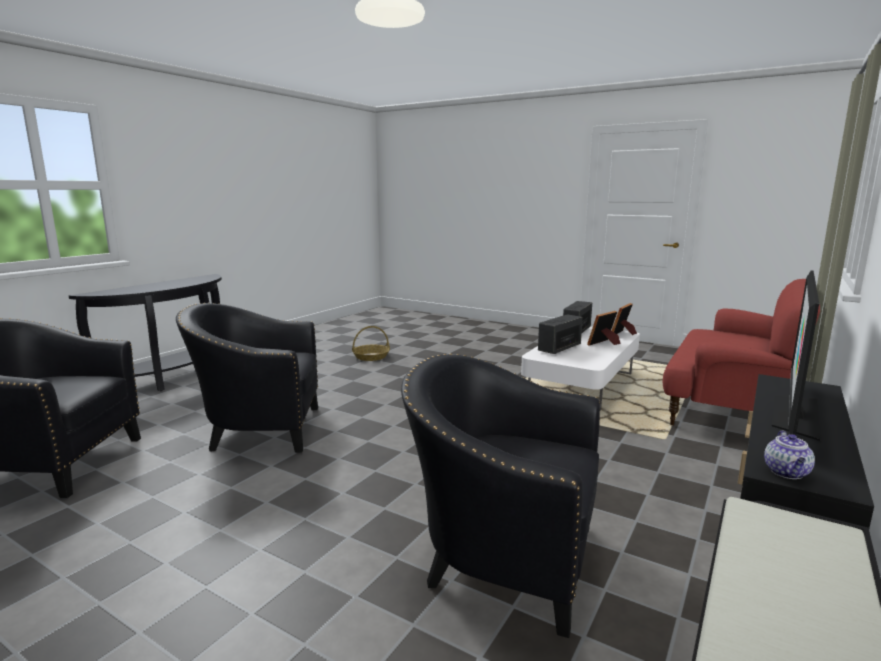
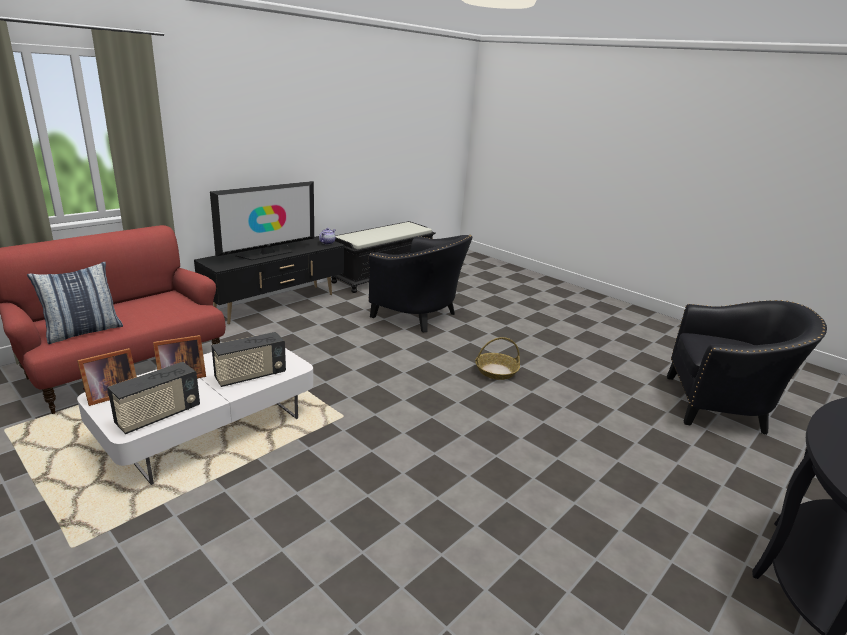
camera: 170 degrees left, 10 degrees up
black armchair [176,303,318,453] -> none
basket [352,326,390,361] -> basket moved to [475,337,520,380]
none -> pillow [27,262,123,344]

